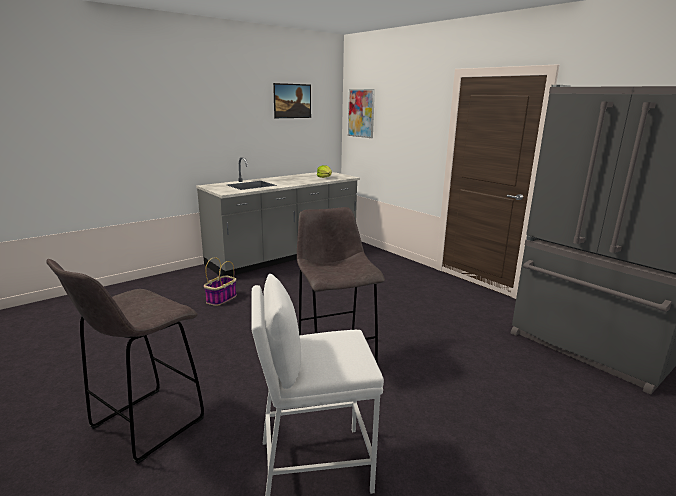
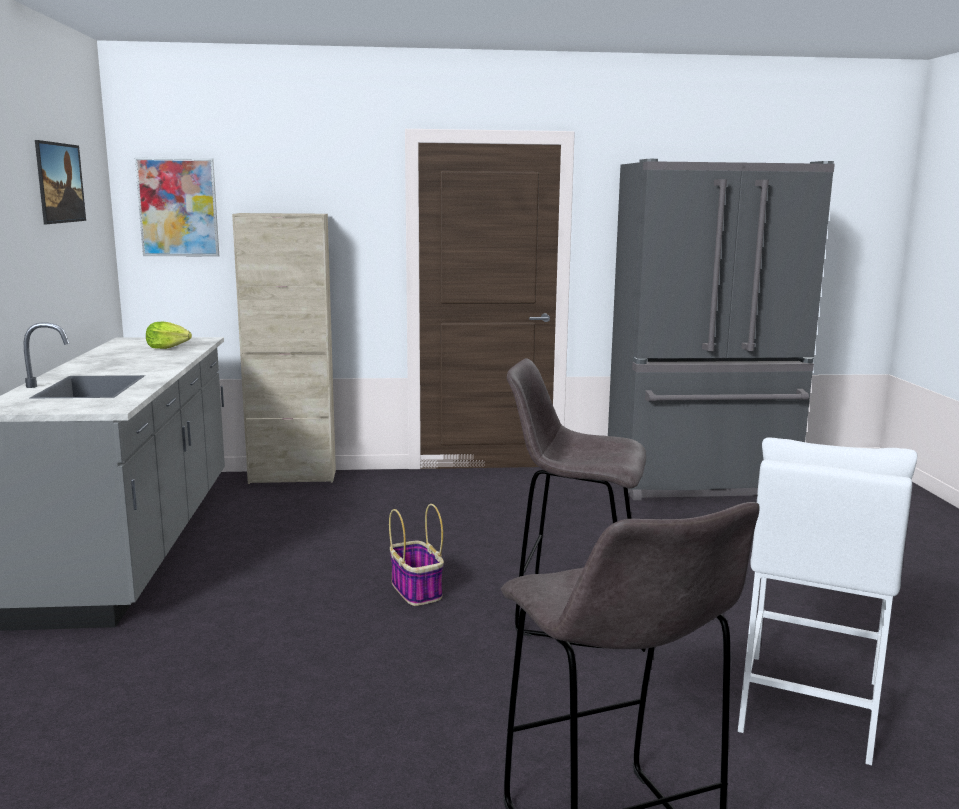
camera: 55 degrees left, 5 degrees down
basket [204,257,237,306] -> basket moved to [389,504,444,606]
none -> beige cabinet [232,213,336,484]

